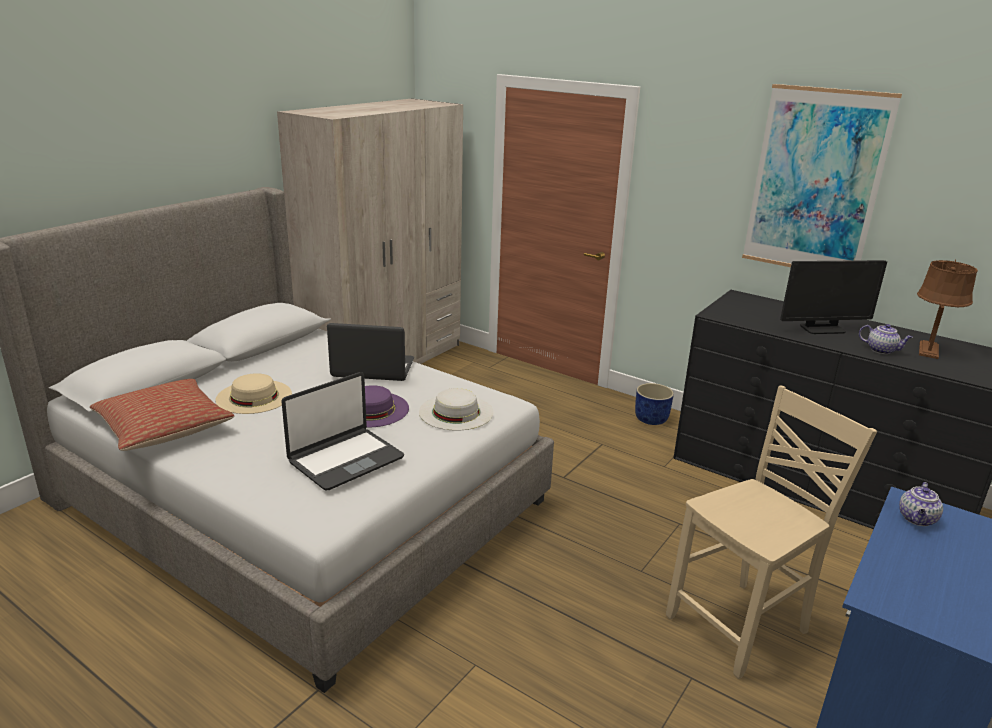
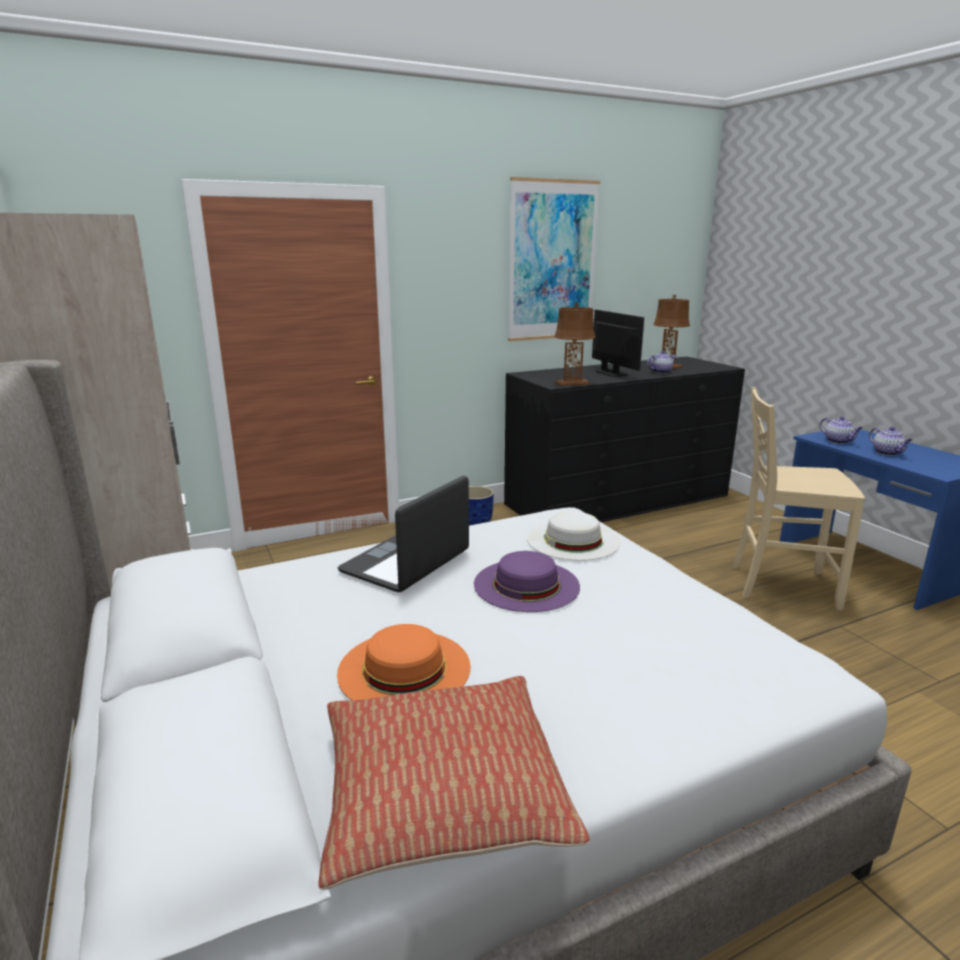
camera: 60 degrees left, 5 degrees down
beige hat [216,373,292,414] -> orange hat [337,624,471,700]
laptop [281,372,404,490] -> none
beige chair [666,385,877,679] -> beige chair turned 75 degrees counterclockwise [732,387,865,611]
monitor [780,260,887,334] -> monitor turned 45 degrees counterclockwise [592,310,644,377]
none -> brown table lamp [554,302,595,386]
none -> teapot [869,427,913,456]

